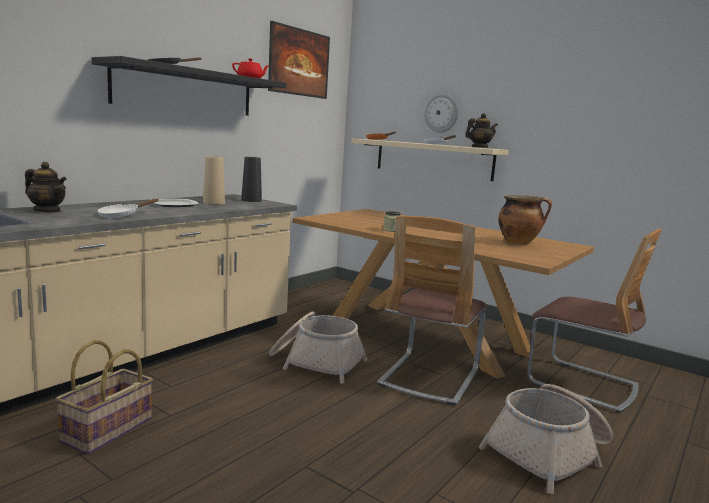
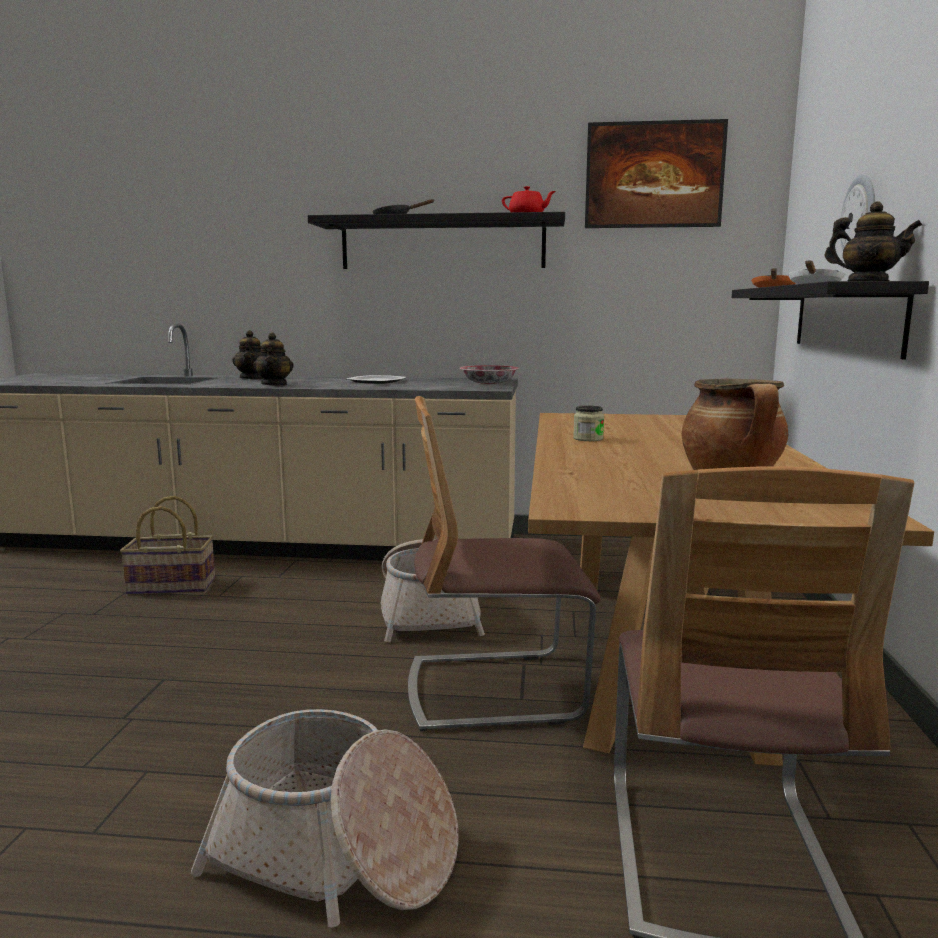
camera: 60 degrees right, 0 degrees up
white frying pan [97,199,159,218] -> teapot [253,332,294,386]
beige vase [203,156,225,205] -> none
black vase [241,157,262,202] -> bowl [460,365,519,384]
beige shelf [351,139,509,181] -> black shelf [732,281,929,360]

